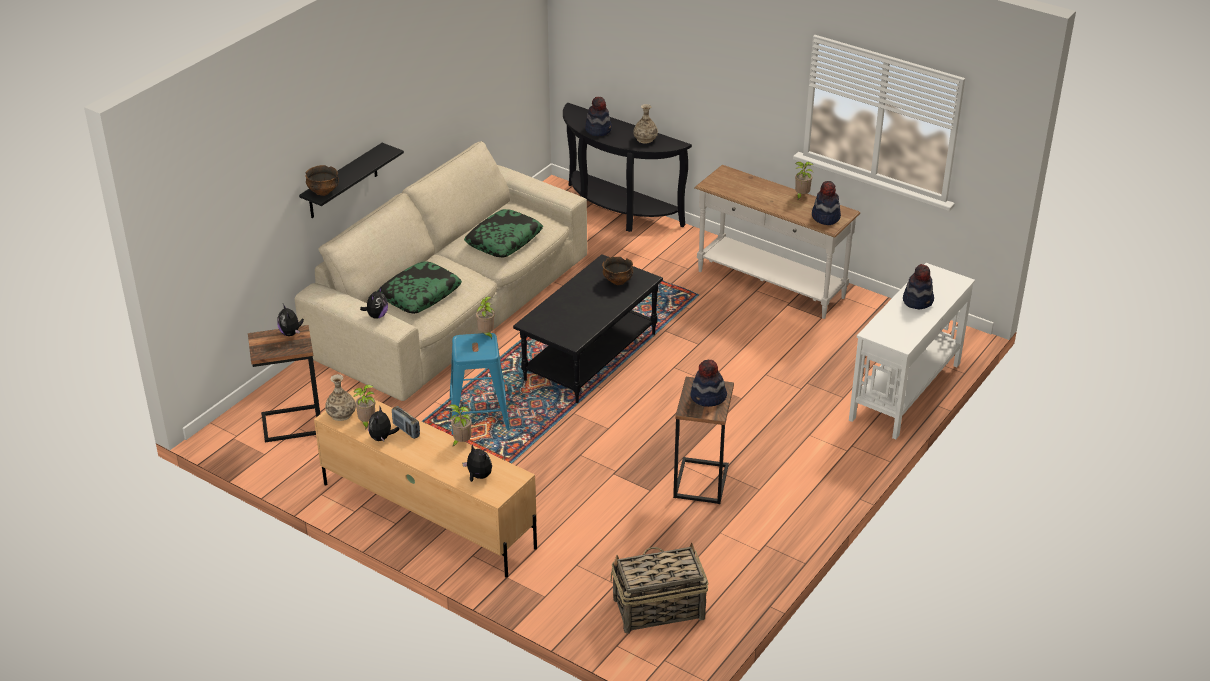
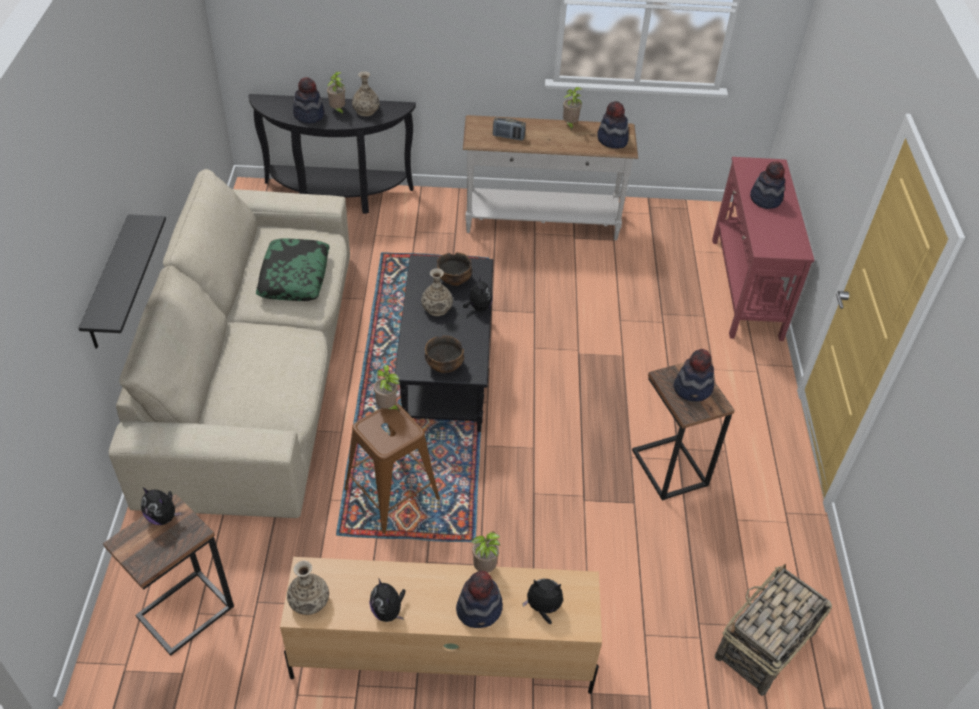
camera: 35 degrees left, 10 degrees up
bowl [305,165,339,196] -> bowl moved to [425,335,464,373]
potted plant [353,385,375,430] -> potted plant moved to [327,72,345,115]
plush toy [360,287,388,319] -> plush toy moved to [463,276,492,312]
pillow [378,261,462,314] -> none
radio [392,406,420,439] -> radio moved to [493,117,526,141]
blue stool [449,333,510,435] -> brown stool [344,403,440,534]
white console table [849,263,975,440] -> red console table [712,157,814,341]
none -> vase [421,268,453,316]
none -> hat [456,571,503,628]

